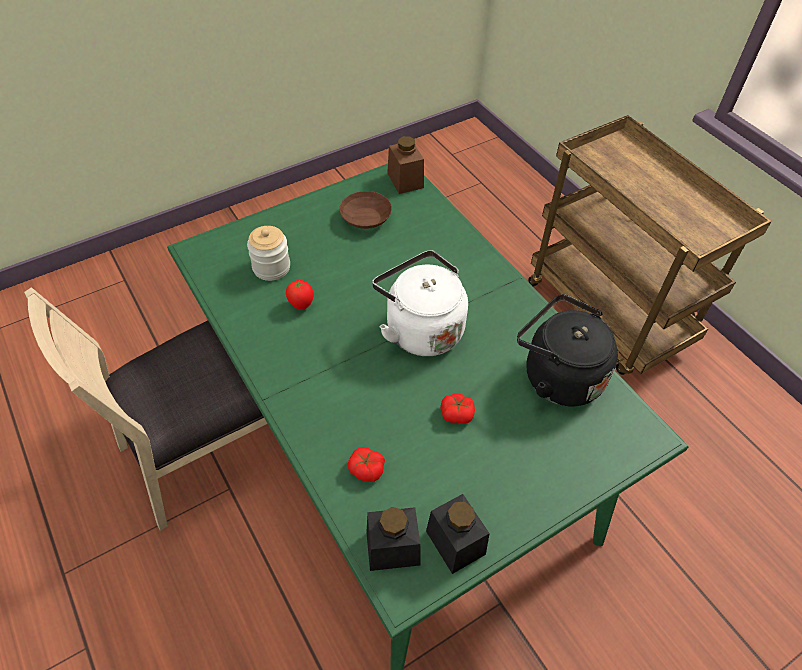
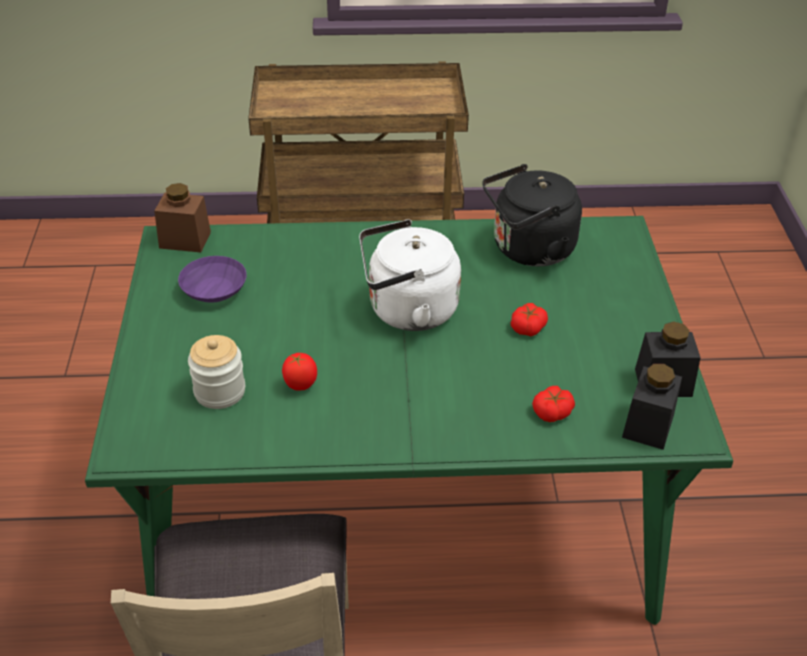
camera: 60 degrees left, 10 degrees down
brown bowl [340,191,392,229] -> purple bowl [178,256,247,303]

